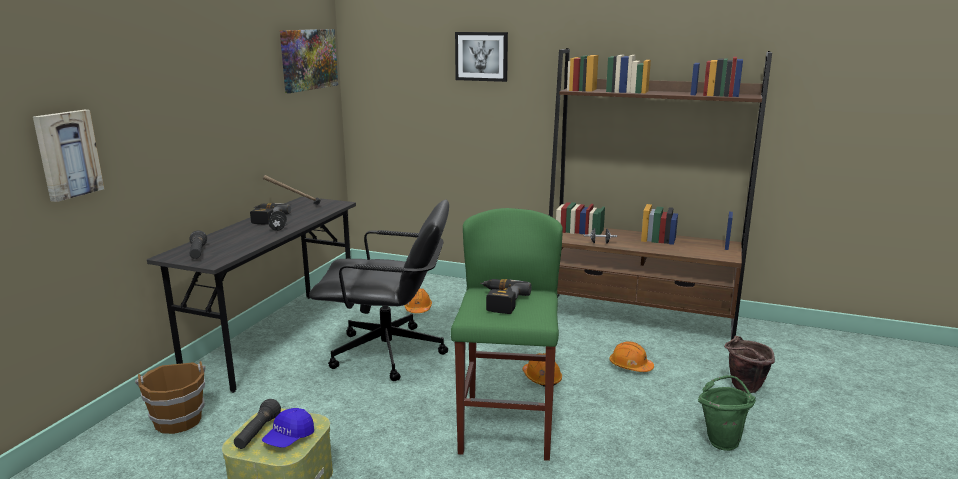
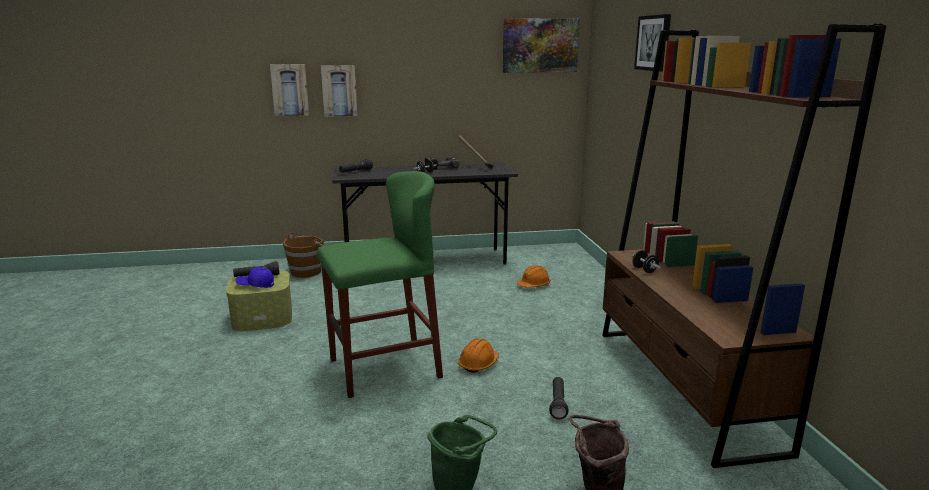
camera: 60 degrees right, 0 degrees up
black office chair [309,200,449,381] -> none
power drill [480,279,532,314] -> none
orange hard hat [609,341,654,372] -> black flashlight [549,377,569,419]
none -> picture [321,65,358,117]

